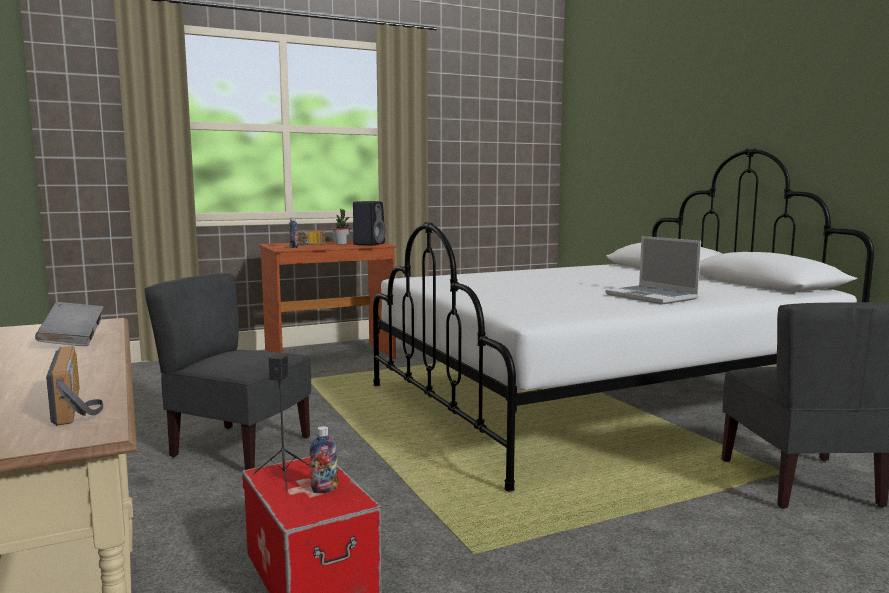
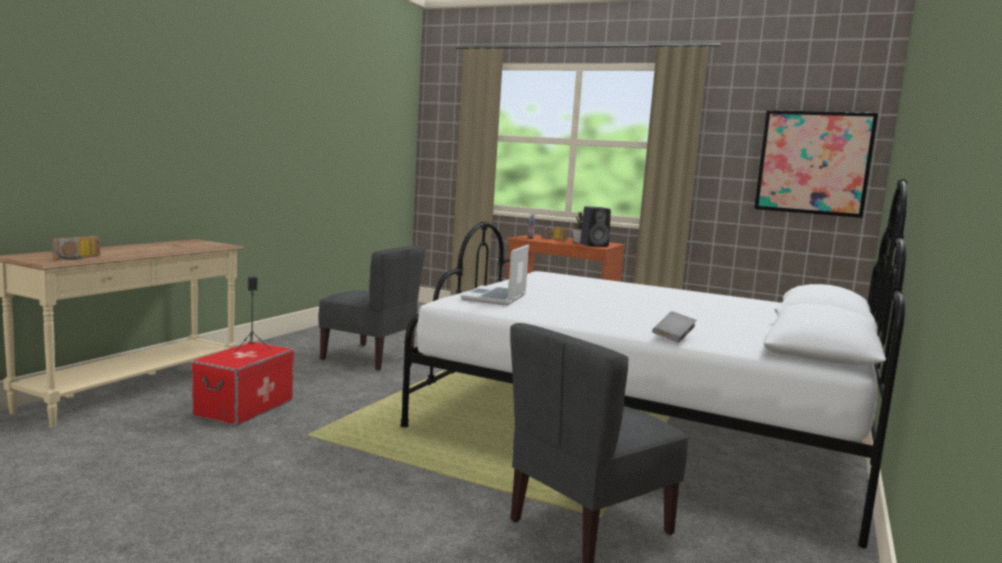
camera: 50 degrees right, 0 degrees up
grey book [35,302,104,346] -> grey book moved to [652,311,697,343]
grey chair [145,273,311,470] -> grey chair turned 135 degrees clockwise [319,246,425,371]
bottle [309,426,338,493] -> none
laptop [605,236,701,305] -> laptop moved to [461,245,529,305]
none -> picture [754,110,878,218]

